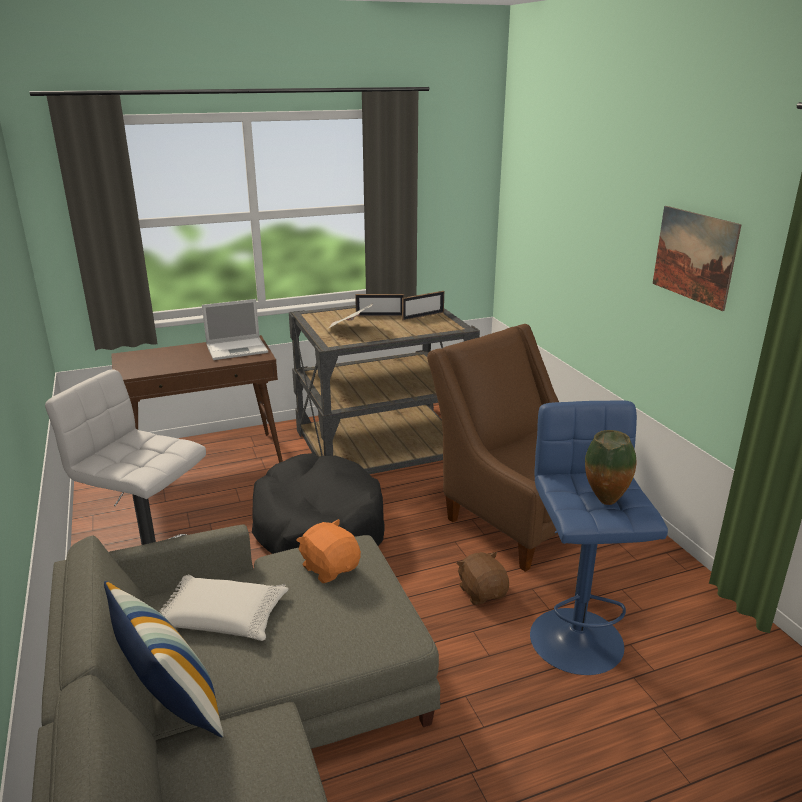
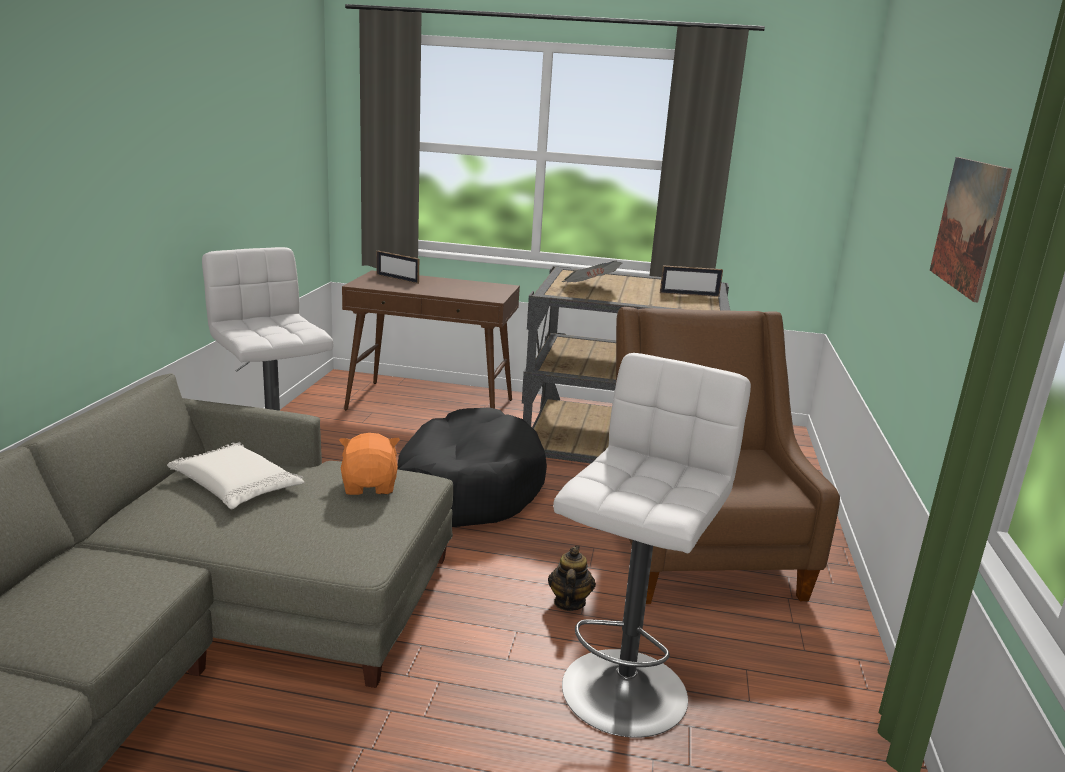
camera: 30 degrees right, 5 degrees down
pillow [104,581,224,737] -> none
laptop [202,299,268,360] -> none
picture frame [355,294,404,316] -> picture frame moved to [377,251,419,284]
brown plush toy [456,552,509,605] -> teapot [548,546,596,611]
blue stool [530,400,668,675] -> white stool [553,353,751,738]
vase [585,430,636,505] -> none

